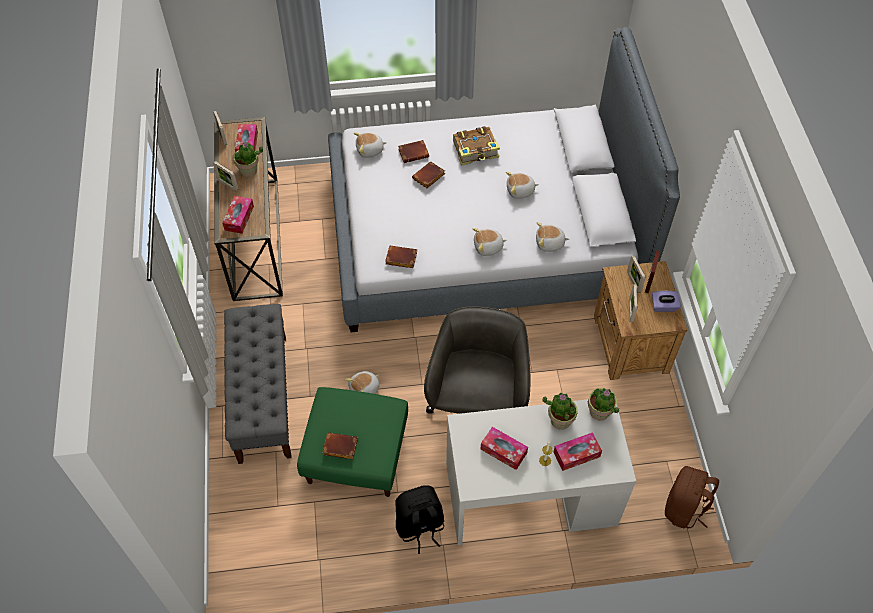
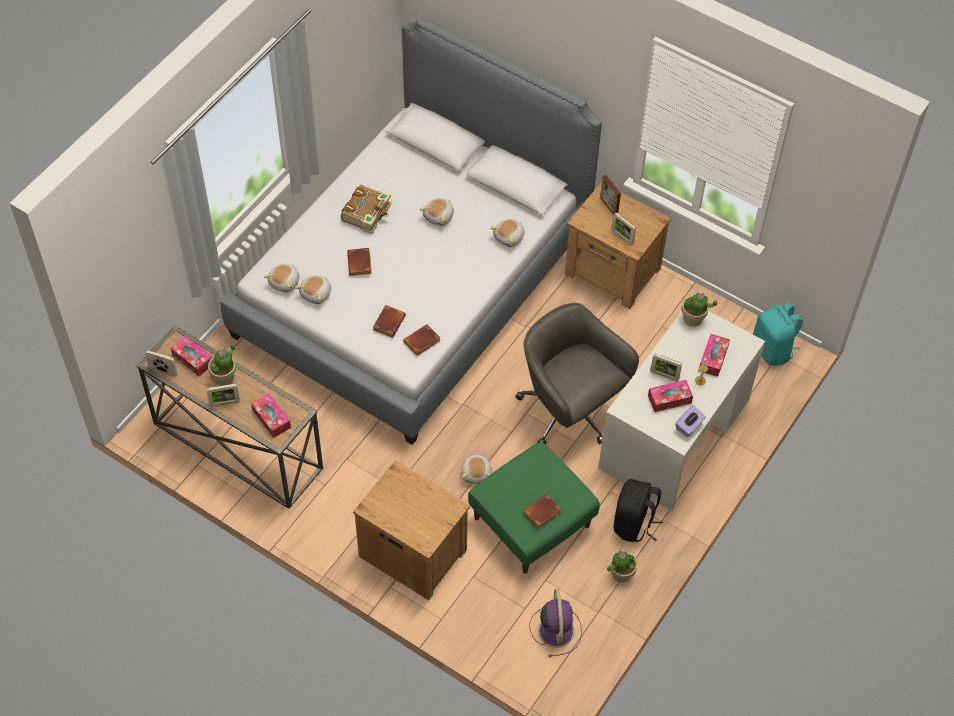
camera: 50 degrees left, 0 degrees up
grey bench [224,304,292,464] -> brown nightstand [353,460,471,600]
brown book [398,140,429,163] -> brown book moved to [373,305,406,338]
plush toy [473,228,507,256] -> plush toy moved to [295,275,331,304]
potted plant [542,393,578,430] -> potted plant moved to [607,551,637,583]
picture frame [627,256,646,293] -> picture frame moved to [650,354,682,381]
purple tissue box [652,291,681,312] -> purple tissue box moved to [675,405,706,437]
brown backpack [665,466,719,529] -> turquoise backpack [753,302,803,366]
none -> purple fan [529,589,582,657]

